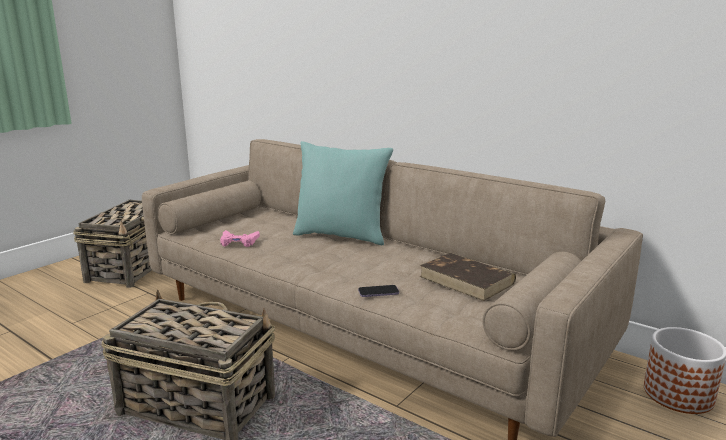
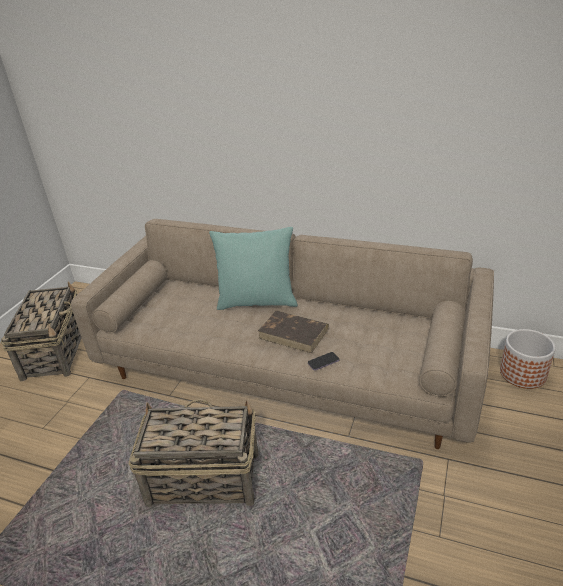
camera: 15 degrees left, 15 degrees up
pink game controller [220,230,260,247] -> none
brown book [419,253,516,301] -> brown book moved to [258,310,329,353]

